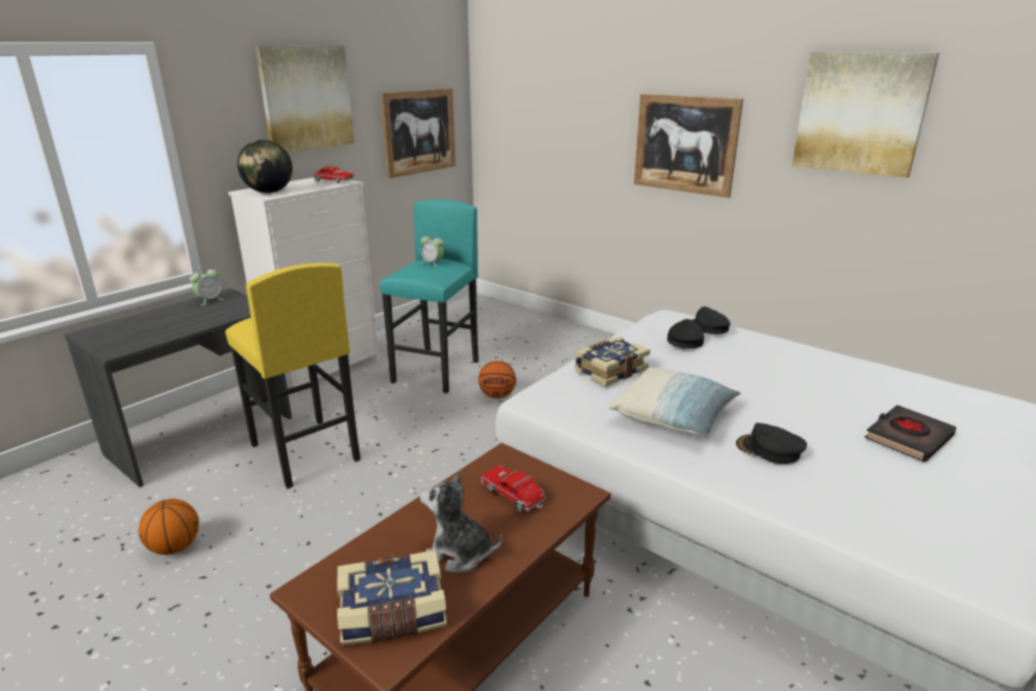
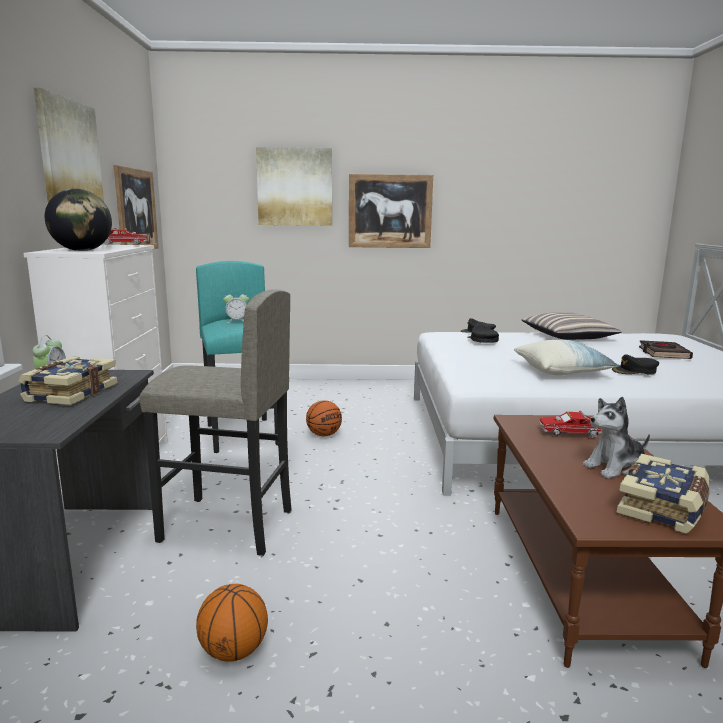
camera: 40 degrees left, 10 degrees down
yellow stool [225,263,361,489] -> grey stool [139,289,292,556]
book [574,336,650,387] -> book moved to [18,357,118,405]
picture [792,52,939,178] -> picture moved to [256,147,332,226]
none -> pillow [522,312,622,340]

